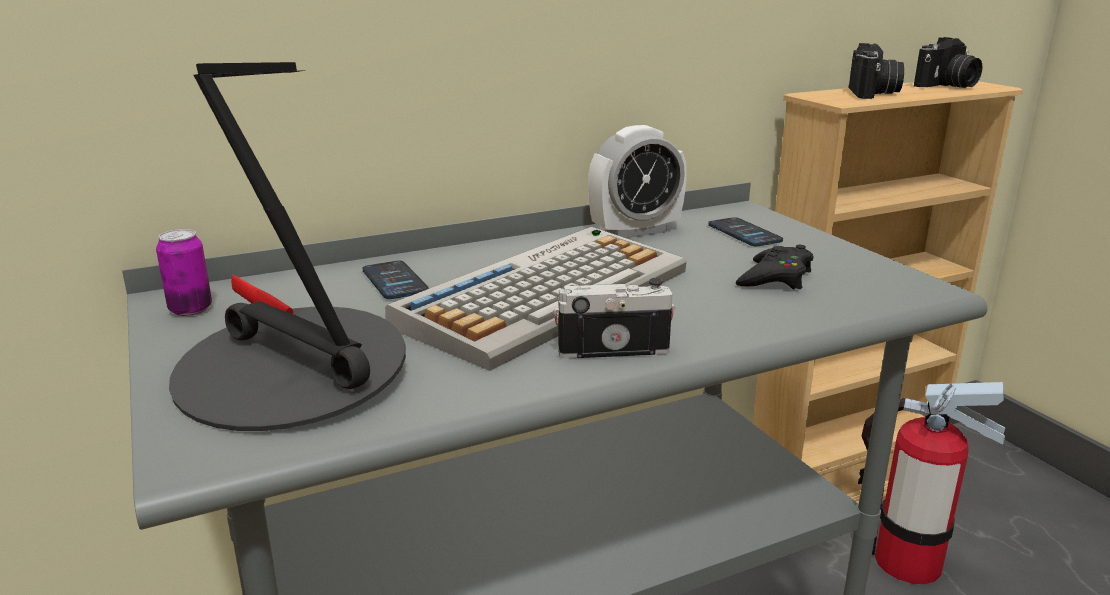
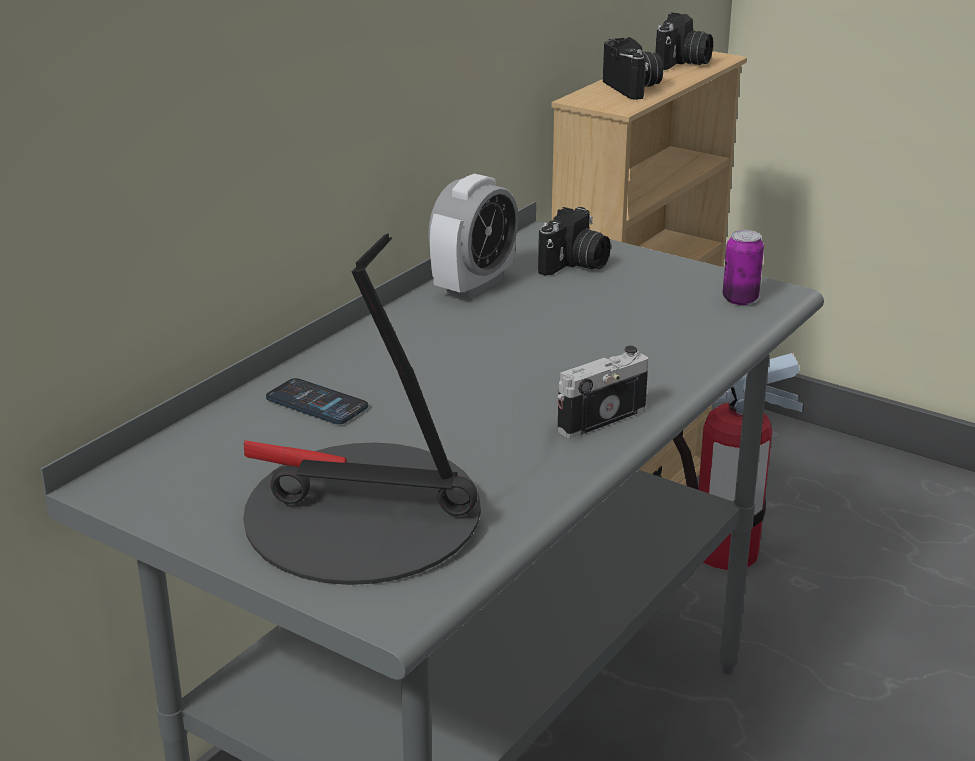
camera: 30 degrees left, 5 degrees up
can [156,229,212,316] -> can moved to [722,230,764,305]
keyboard [385,227,686,371] -> none
phone [708,217,783,246] -> camera [538,207,611,276]
black game controller [736,245,813,290] -> none

